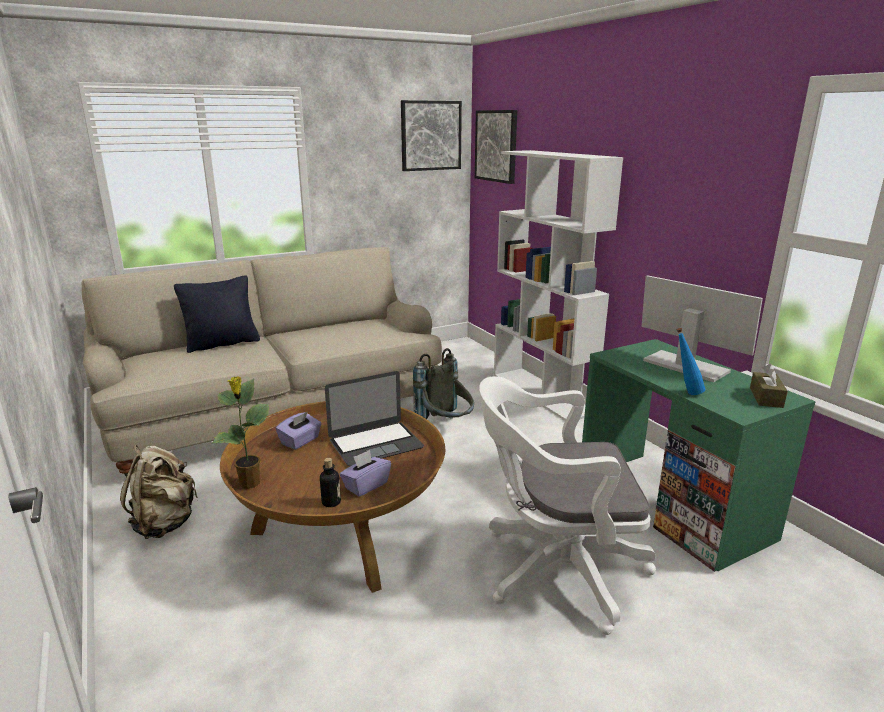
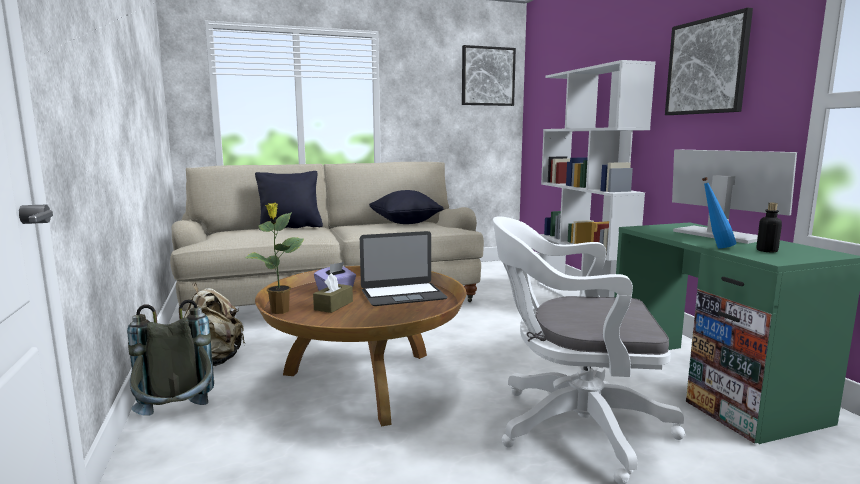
camera: 10 degrees right, 10 degrees down
bottle [320,458,341,507] -> bottle moved to [756,203,782,252]
purple tissue box [340,450,391,497] -> none
grey backpack [413,348,474,419] -> grey backpack moved to [127,299,214,416]
picture [475,110,517,184] -> picture moved to [665,8,753,115]
brown tissue box [750,364,788,408] -> brown tissue box moved to [313,273,353,313]
none -> black pillow [369,190,444,224]

